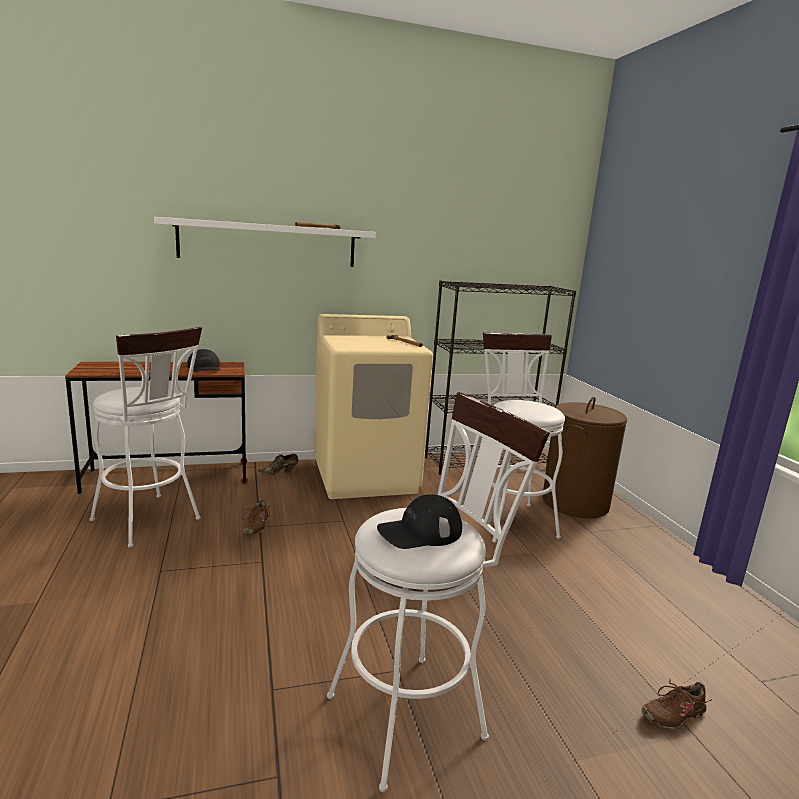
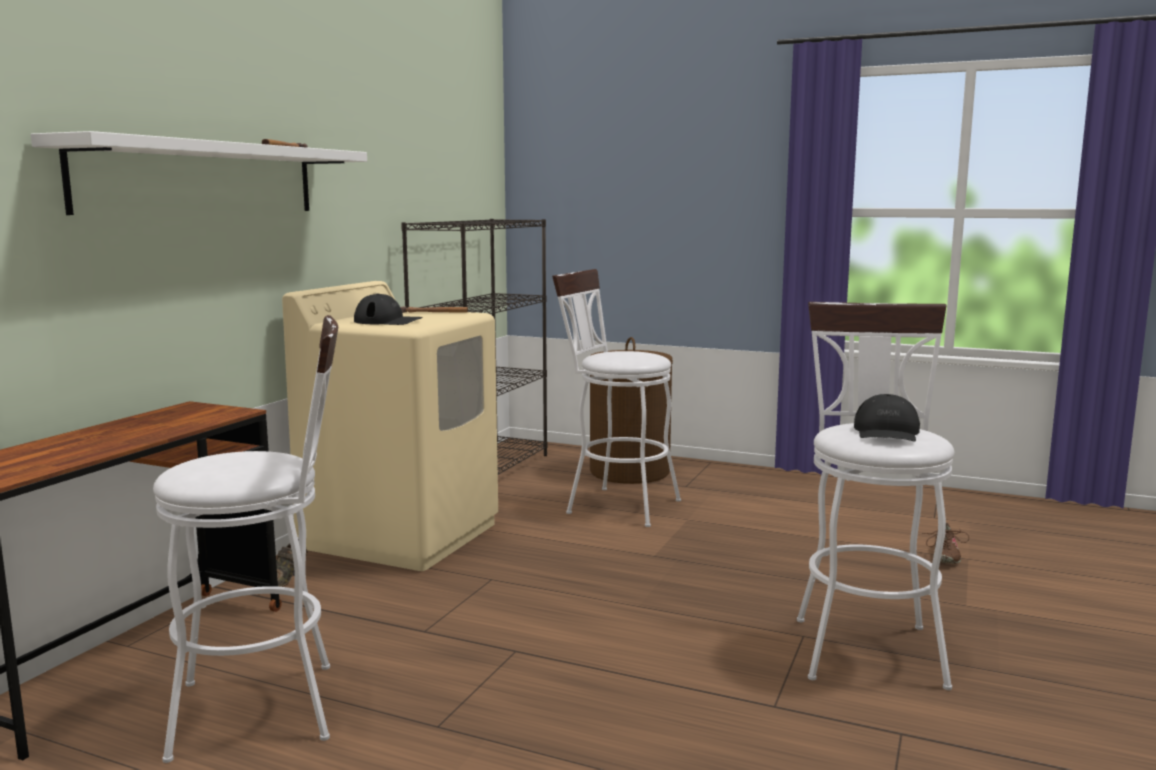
camera: 50 degrees left, 5 degrees down
black cap [187,349,221,372] -> black cap moved to [354,294,422,325]
brown shoe [243,499,271,534] -> none

